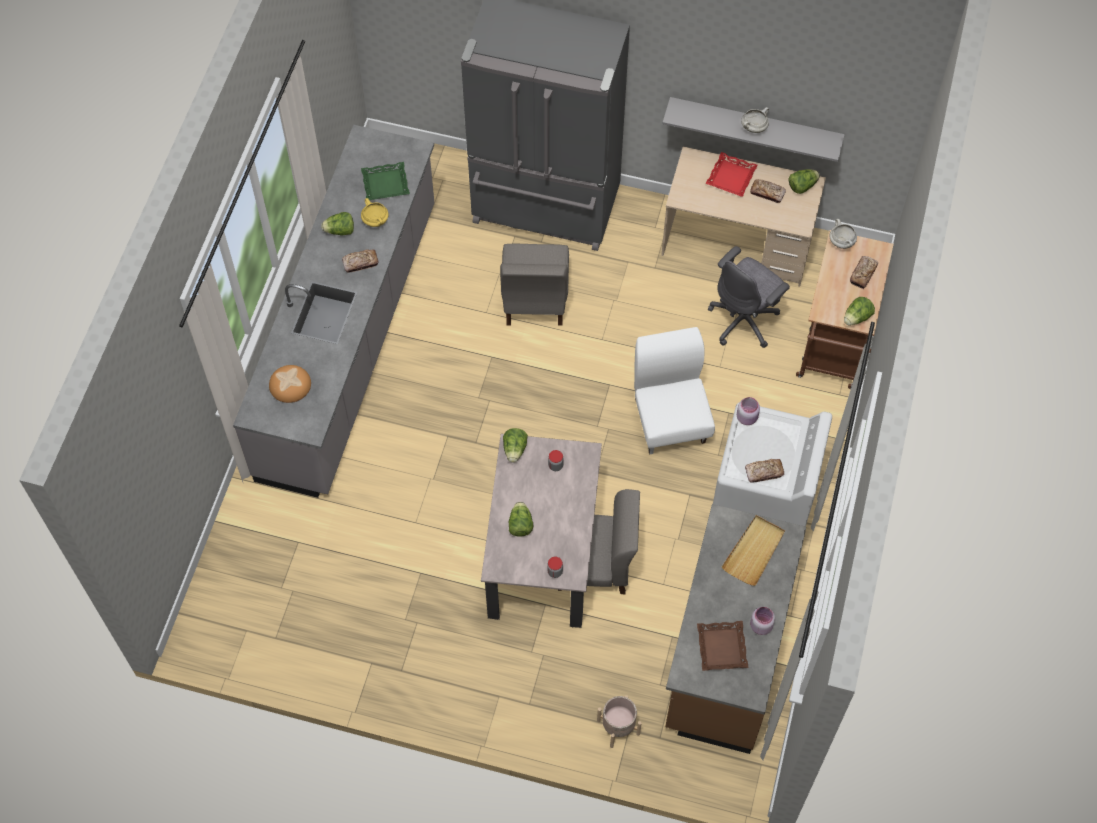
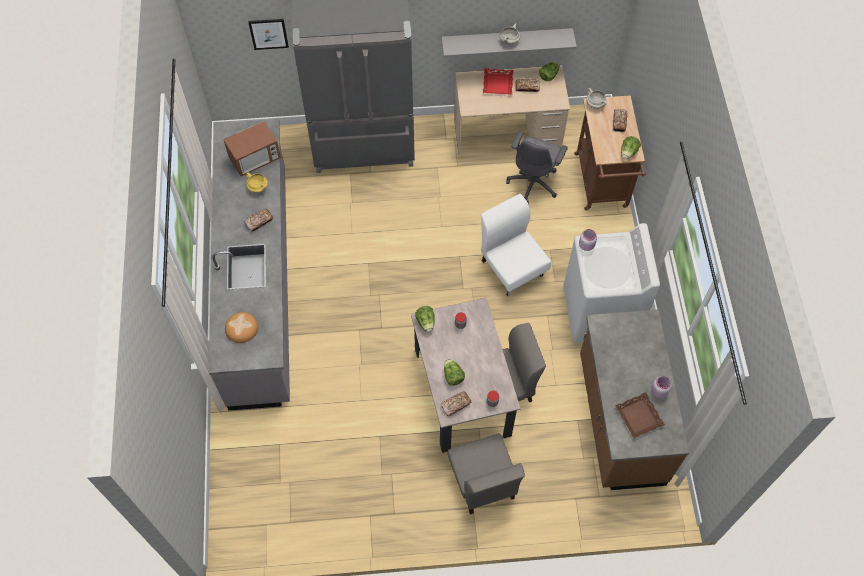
camera: 20 degrees left, 0 degrees up
lettuce [321,212,354,236] -> none
green tray [361,162,410,200] -> microwave [223,121,281,176]
grey chair [500,244,569,326] -> grey chair moved to [447,433,525,514]
beige planter [597,695,642,748] -> none
beige tray [721,515,785,586] -> none
bread [745,459,784,483] -> bread moved to [441,391,471,416]
none -> picture [248,19,289,50]

